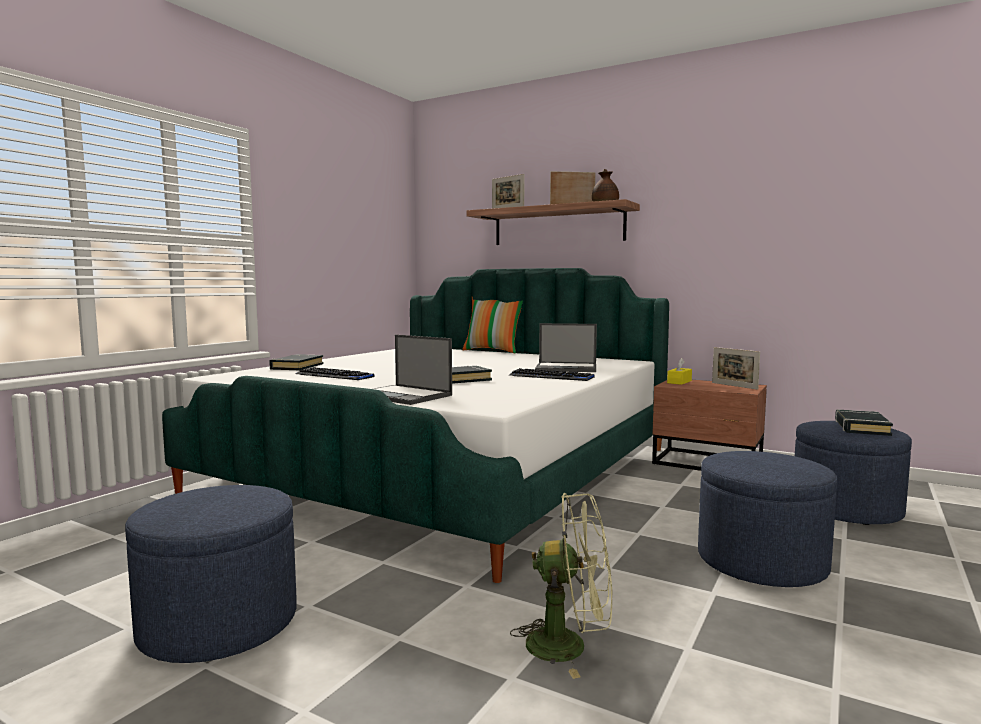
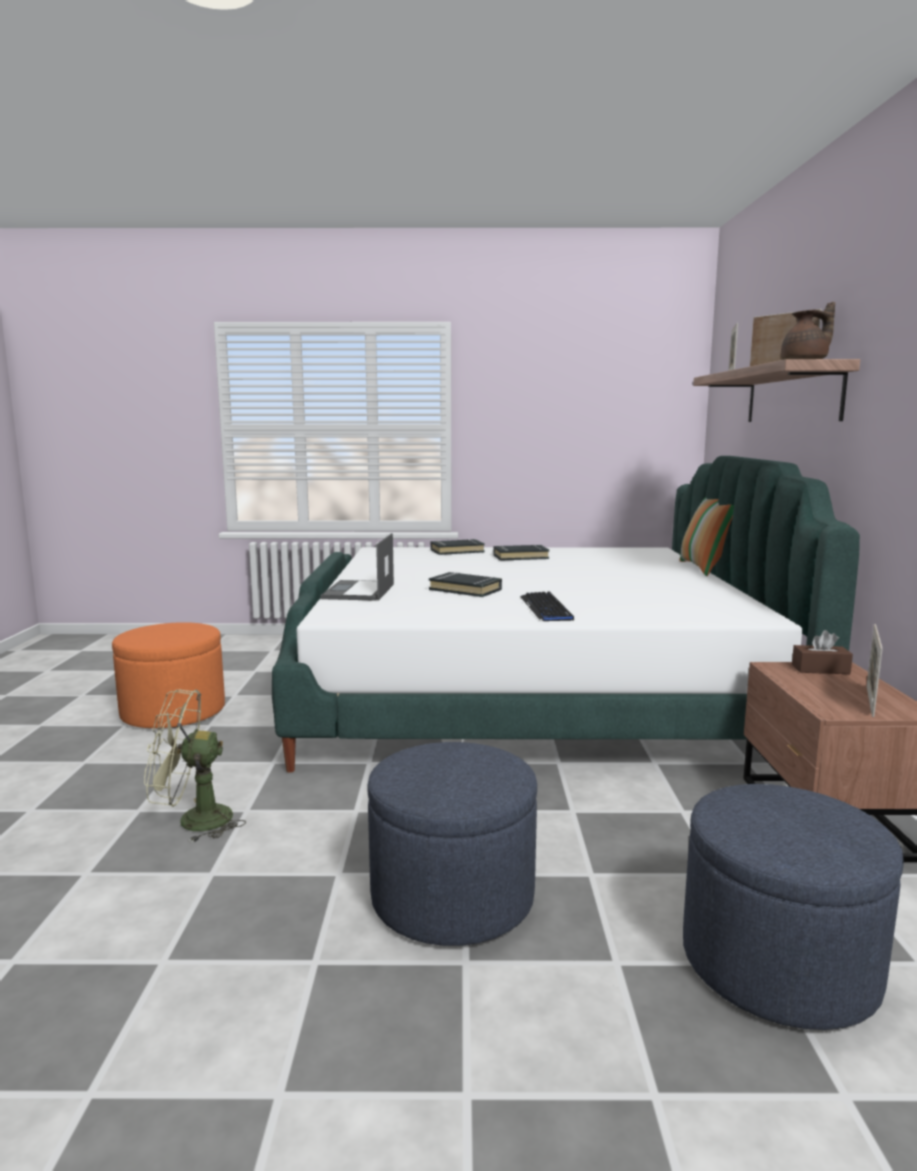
camera: 60 degrees right, 5 degrees up
blue ottoman [125,485,297,663] -> orange ottoman [112,622,225,728]
keyboard [296,367,374,380] -> none
green fan [510,492,612,679] -> green fan turned 105 degrees clockwise [144,689,246,843]
laptop [535,323,597,372] -> none
yellow tissue box [667,358,692,385] -> brown tissue box [792,630,853,674]
black book [835,410,893,436] -> black book moved to [493,545,550,561]

